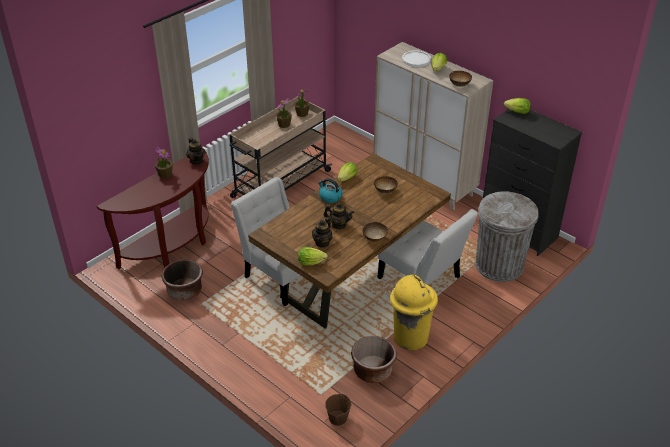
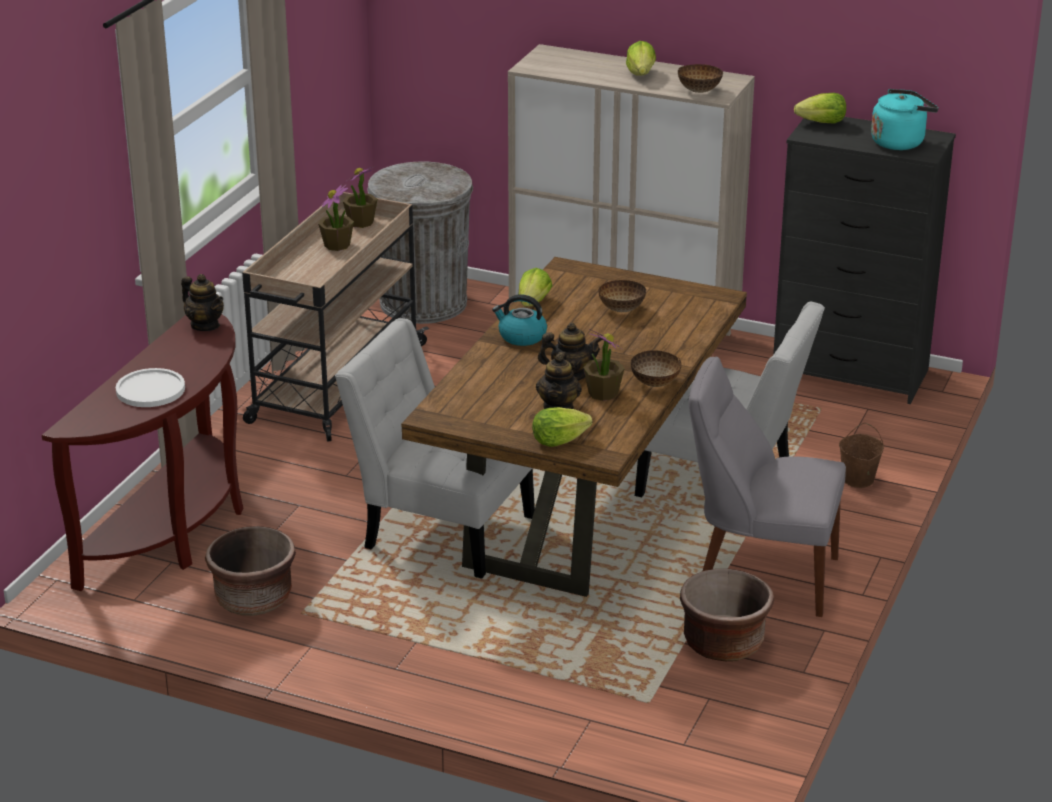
camera: 20 degrees left, 10 degrees down
potted plant [154,146,173,178] -> potted plant moved to [583,329,624,401]
brown bucket [325,394,351,426] -> brown bucket moved to [839,423,884,488]
yellow trash can [390,275,438,350] -> grey chair [689,356,846,617]
white plate [402,50,431,67] -> white plate moved to [116,368,185,407]
grey trash can [475,191,538,282] -> grey trash can moved to [367,162,473,324]
none -> turquoise kettle [871,89,939,150]

